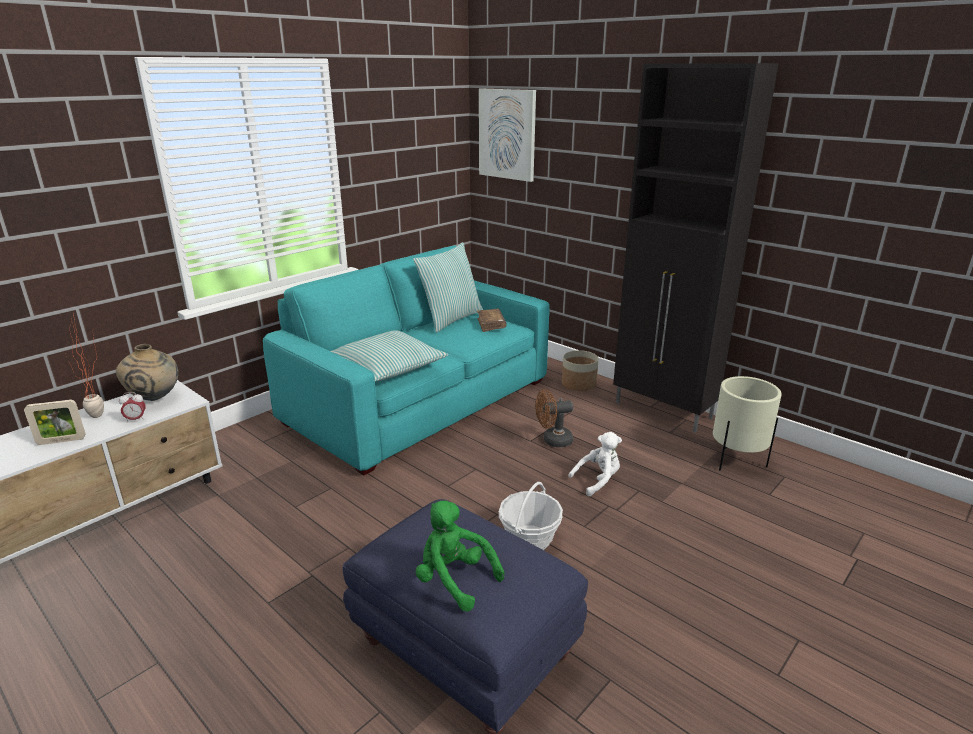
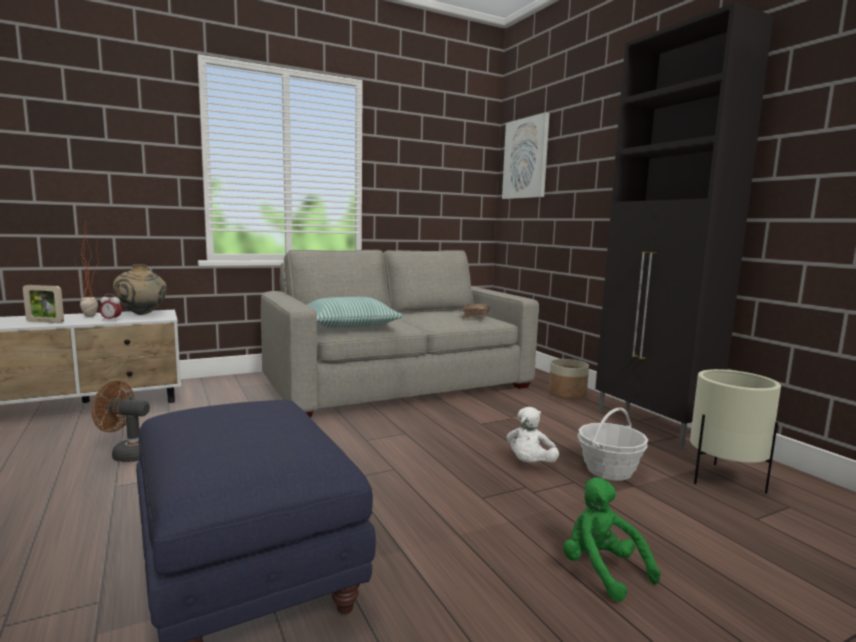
camera: 20 degrees right, 15 degrees down
turquoise sofa [263,246,550,475] -> grey sofa [261,250,539,418]
pillow [413,242,483,332] -> none
green plush toy [416,500,505,611] -> green plush toy moved to [563,477,661,602]
basket [499,482,563,550] -> basket moved to [577,407,648,481]
brown fan [535,389,573,447] -> brown fan moved to [92,381,150,462]
white plush toy [568,432,622,496] -> white plush toy turned 120 degrees clockwise [507,407,559,463]

